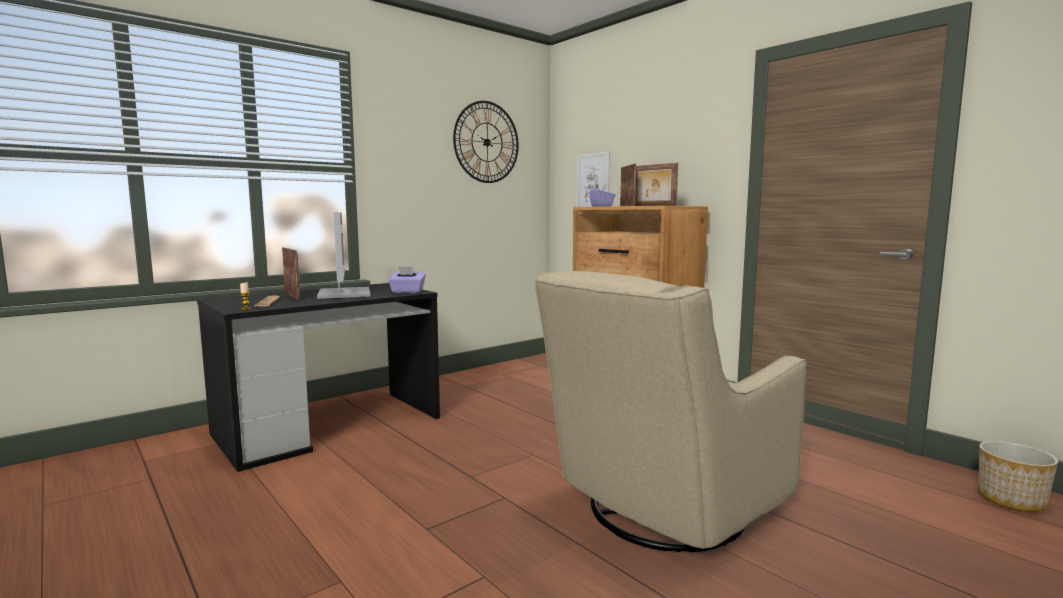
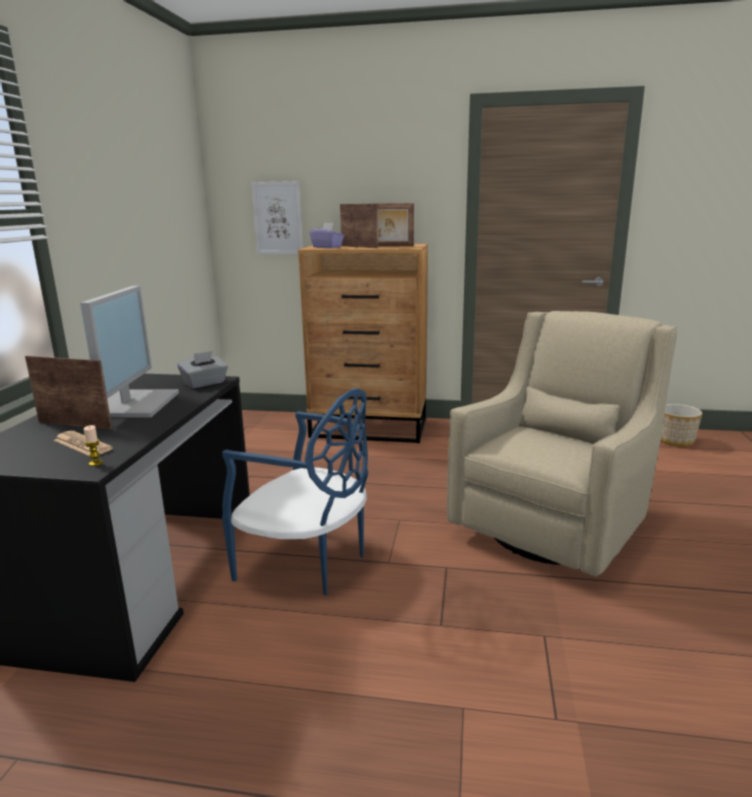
camera: 40 degrees left, 10 degrees up
monitor [317,212,370,299] -> monitor turned 60 degrees clockwise [80,286,179,417]
purple tissue box [388,266,426,293] -> grey tissue box [177,351,228,388]
wall clock [453,101,519,183] -> none
beige armchair [535,271,807,552] -> beige armchair turned 150 degrees counterclockwise [447,311,677,576]
none -> blue chair [222,389,368,595]

